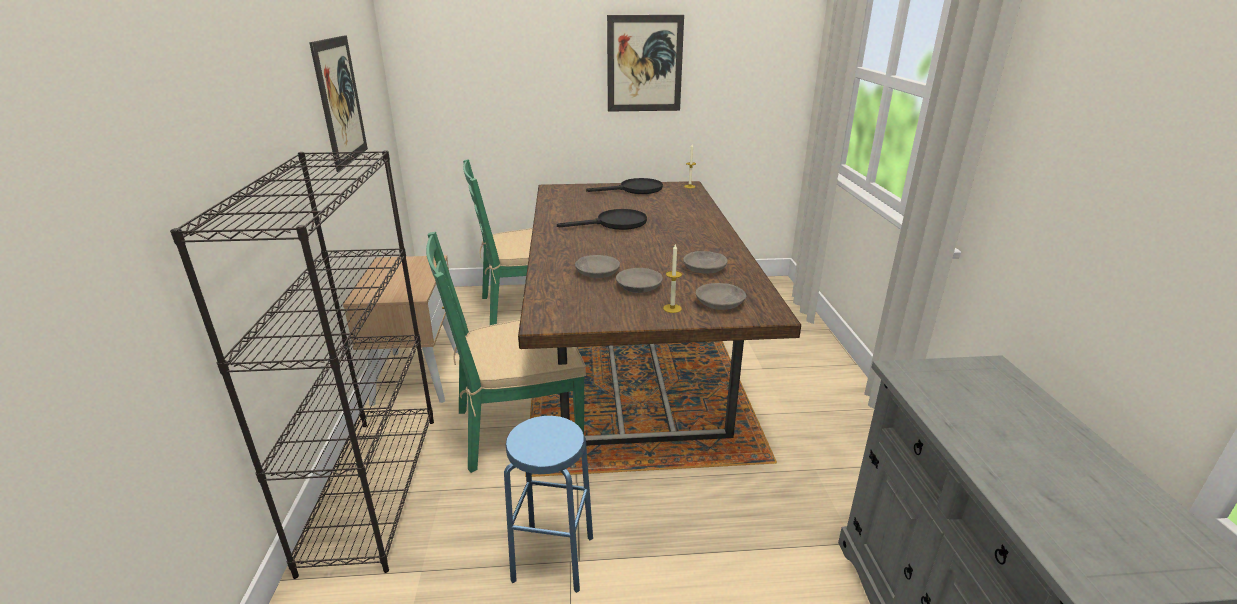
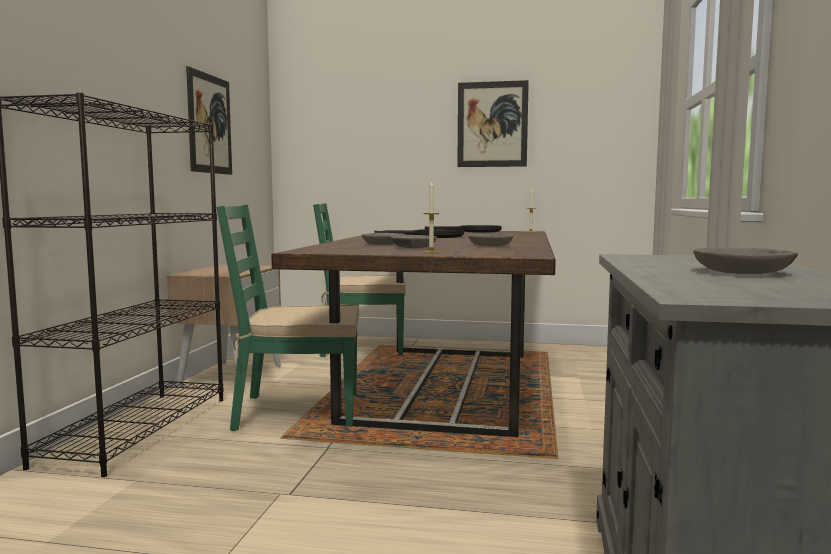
camera: 15 degrees right, 20 degrees down
blue stool [504,416,593,593] -> none
grey bowl [696,283,746,310] -> grey bowl moved to [693,248,798,274]

